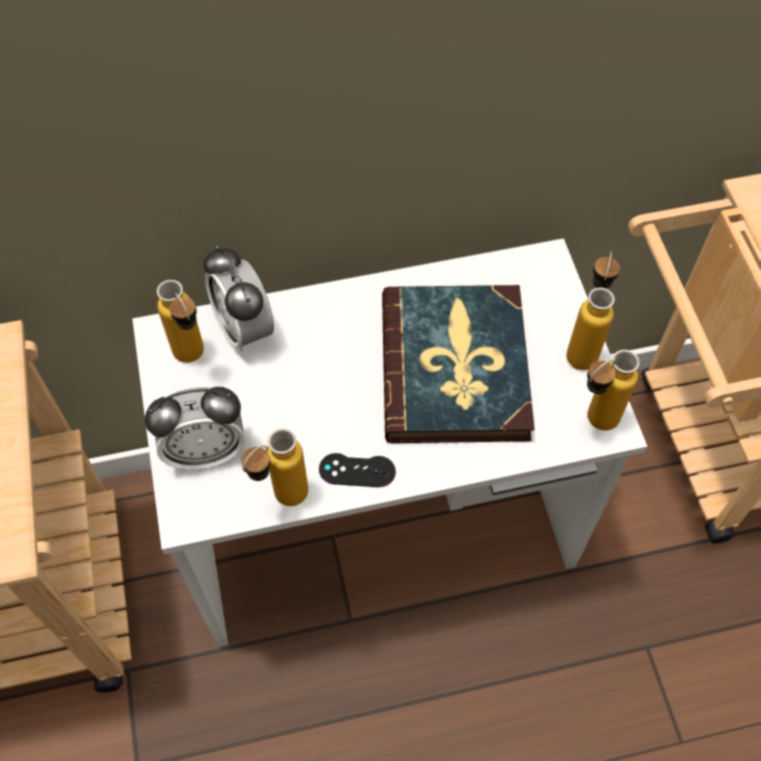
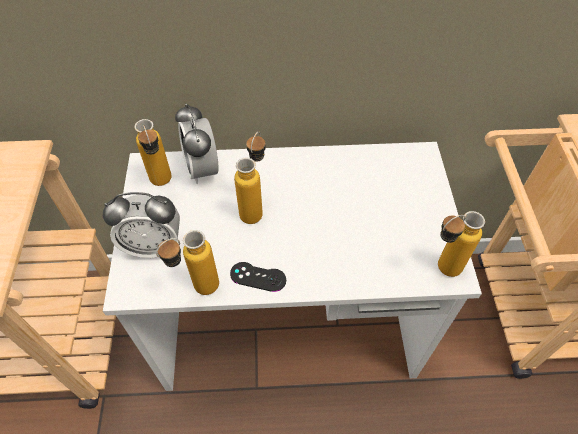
camera: 10 degrees right, 5 degrees down
book [382,285,535,443] -> none
bottle [566,251,620,370] -> bottle moved to [234,132,266,224]

